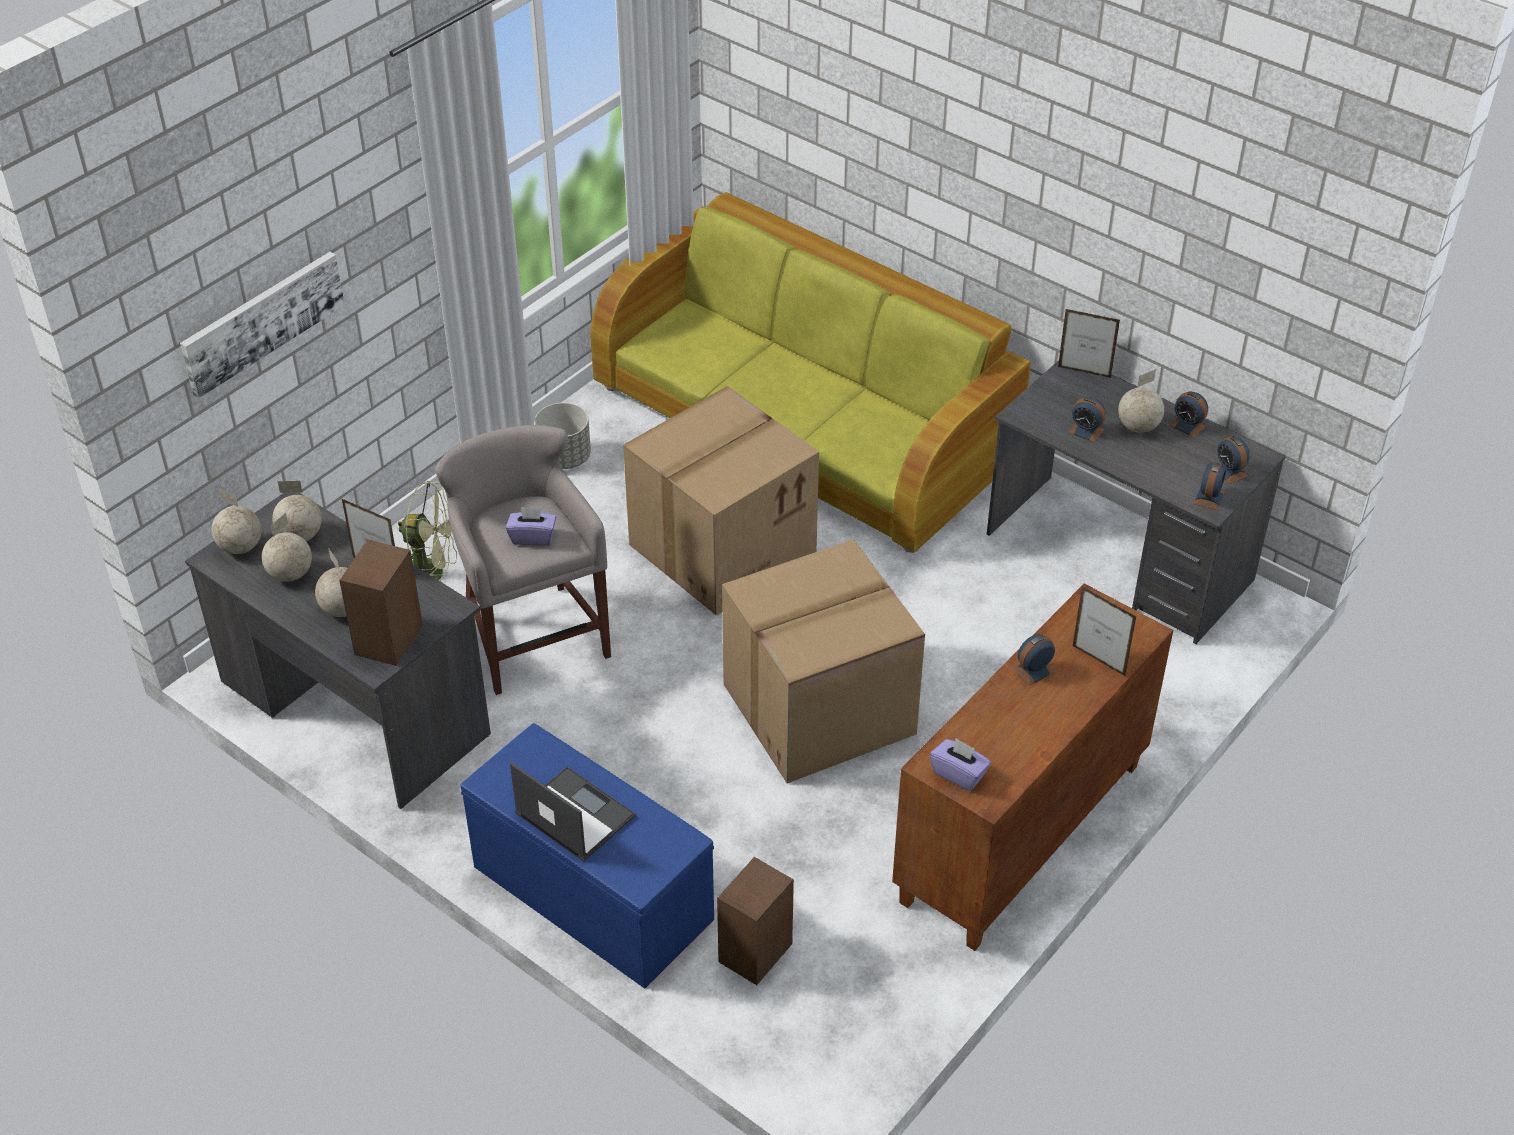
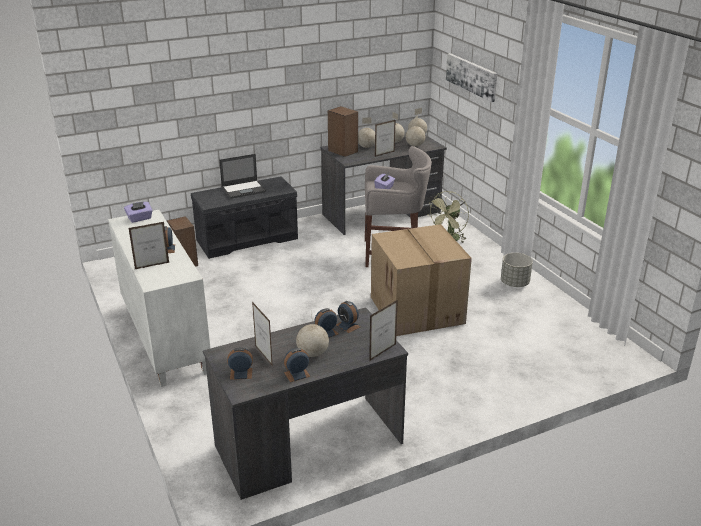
camera: 115 degrees right, 15 degrees down
blue bench [461,723,714,989] -> grey bench [191,177,298,259]
green sofa [590,192,1031,553] -> none
cardboard box [722,539,925,783] -> none
brown cabinet [892,583,1173,951] -> white cabinet [108,210,210,387]
alarm clock [1194,462,1226,510] -> alarm clock moved to [336,301,360,333]
none -> picture frame [252,302,273,366]

